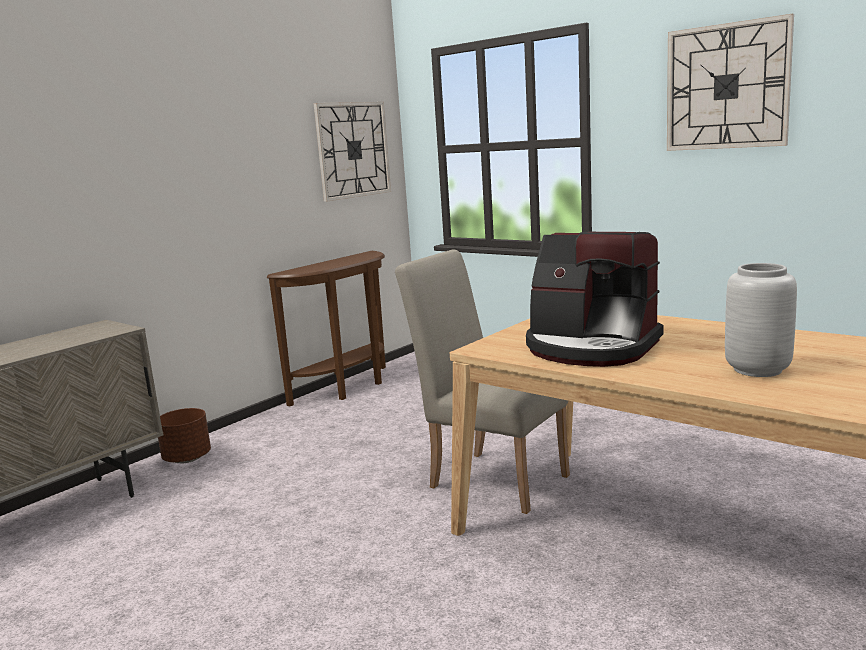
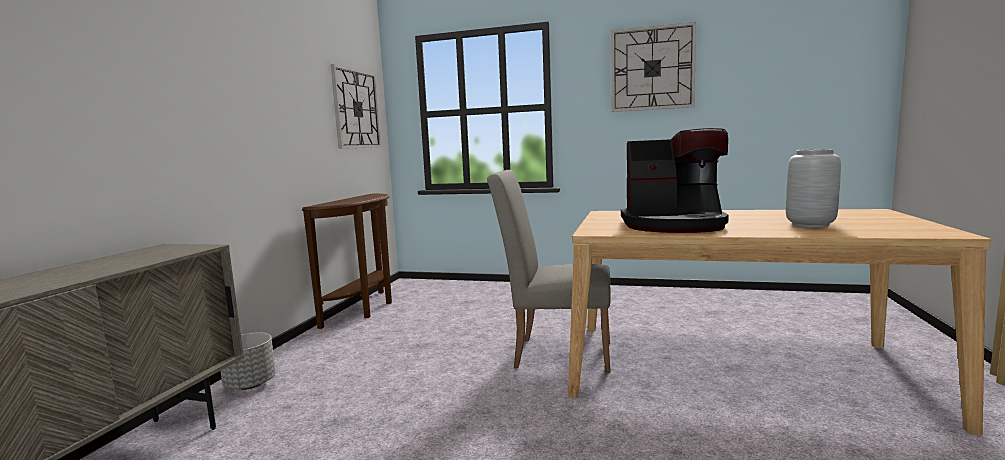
camera: 25 degrees left, 5 degrees down
brown planter [158,408,211,463] -> grey planter [221,332,276,390]

